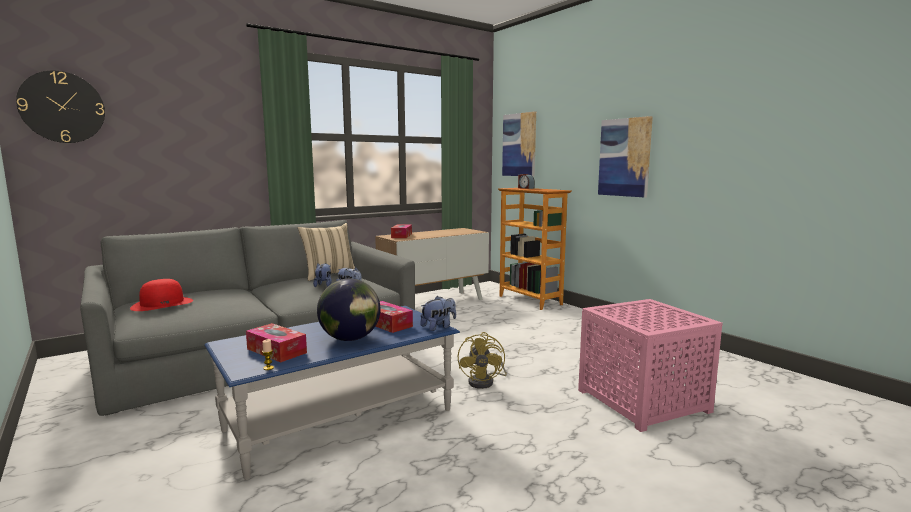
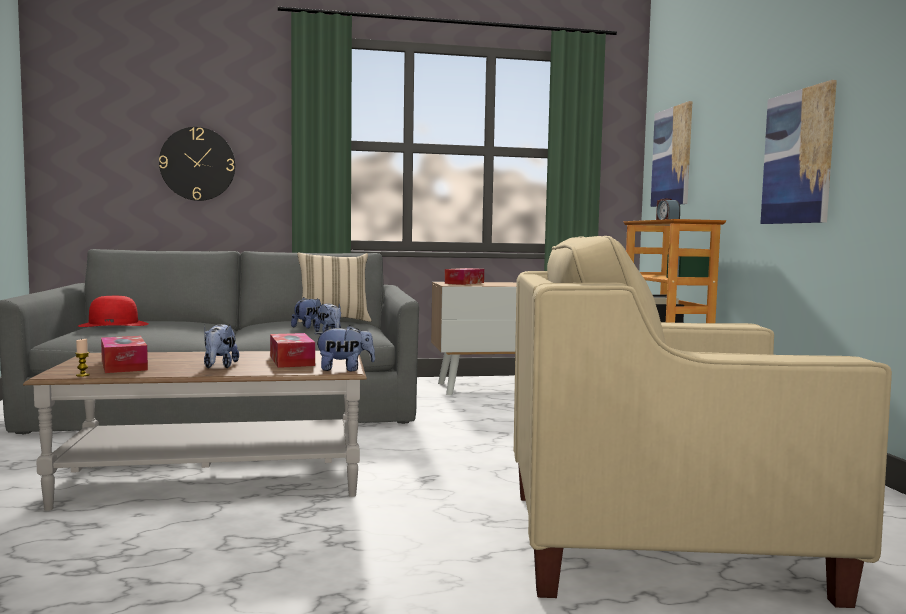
camera: 25 degrees right, 5 degrees down
wall clock [16,71,105,143] -> wall clock moved to [159,127,236,201]
blue coffee table [204,306,460,480] -> brown coffee table [23,351,367,511]
globe [317,278,381,341] -> plush toy [204,324,239,368]
yellow fan [458,332,507,389] -> none
pink side table [578,299,723,432] -> beige armchair [514,236,892,608]

